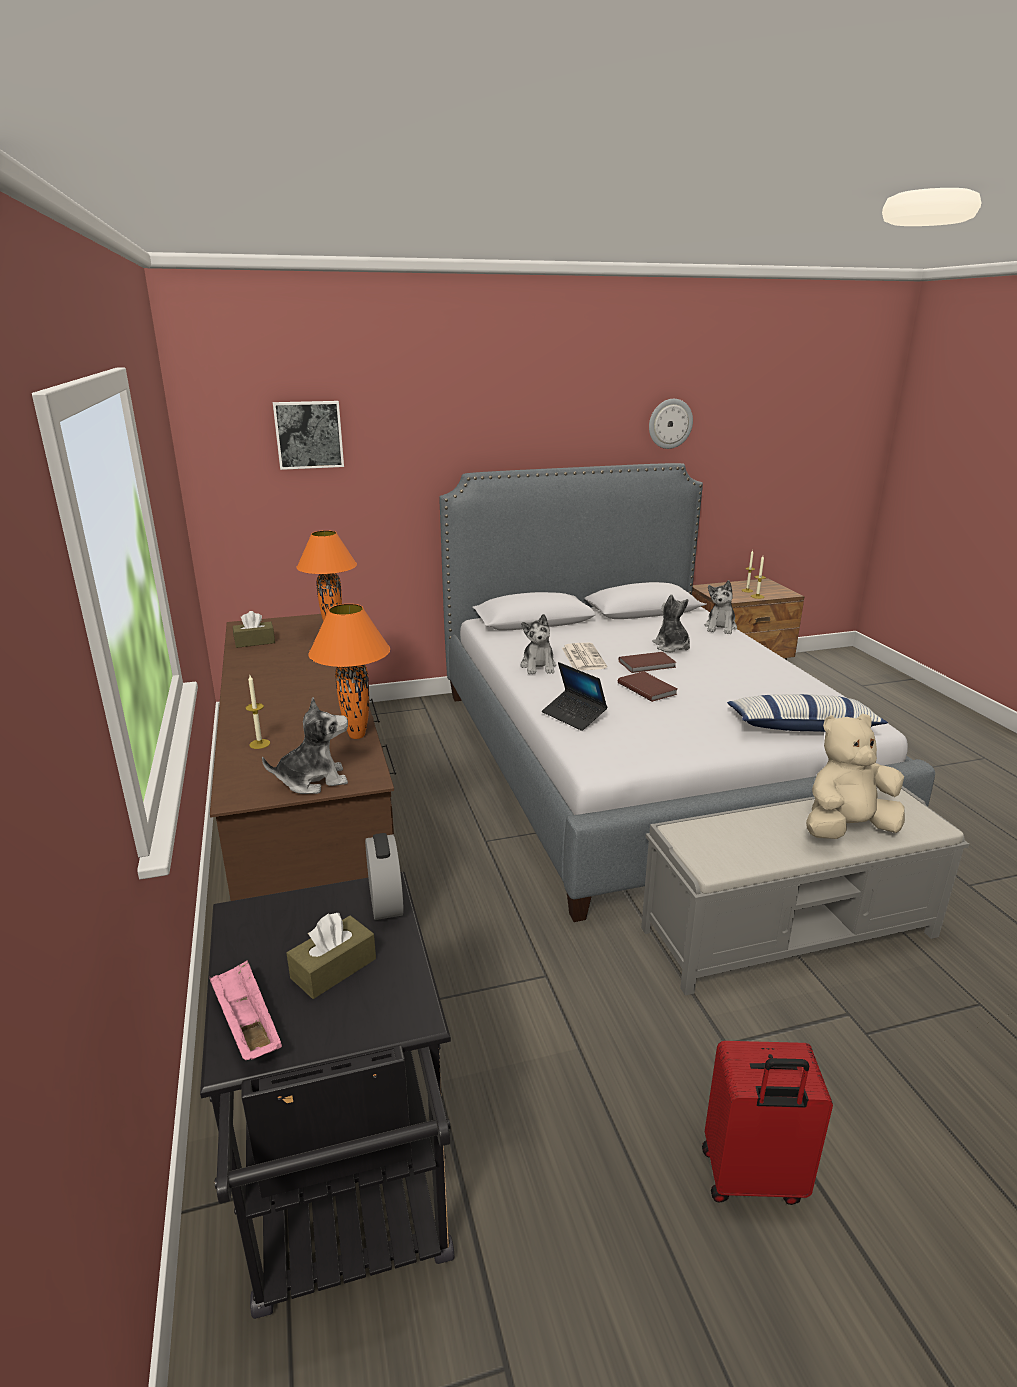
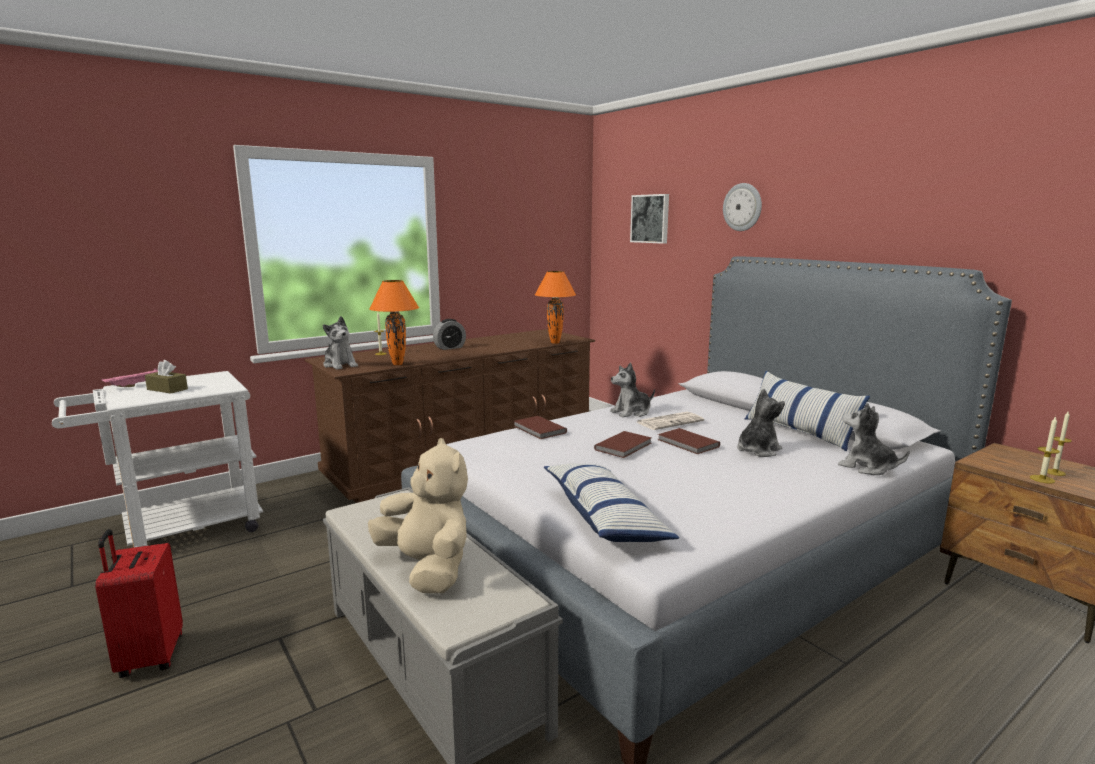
camera: 70 degrees right, 10 degrees down
black cart [200,872,454,1319] -> white cart [52,371,263,548]
brown tissue box [233,611,275,648] -> none
alarm clock [365,833,403,920] -> alarm clock moved to [433,319,466,350]
laptop [542,662,608,731] -> brown book [514,416,567,439]
wall clock [649,399,693,449] -> wall clock moved to [723,183,762,231]
plush toy [705,580,737,634] -> plush toy turned 45 degrees clockwise [838,403,910,475]
none -> pillow [745,371,870,451]

